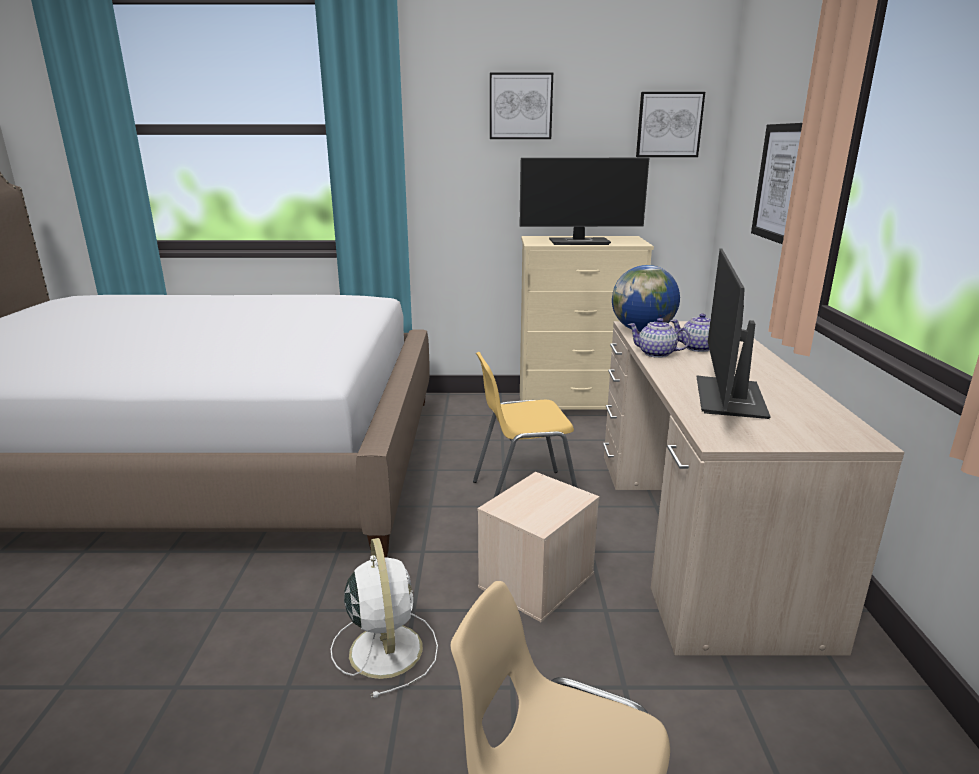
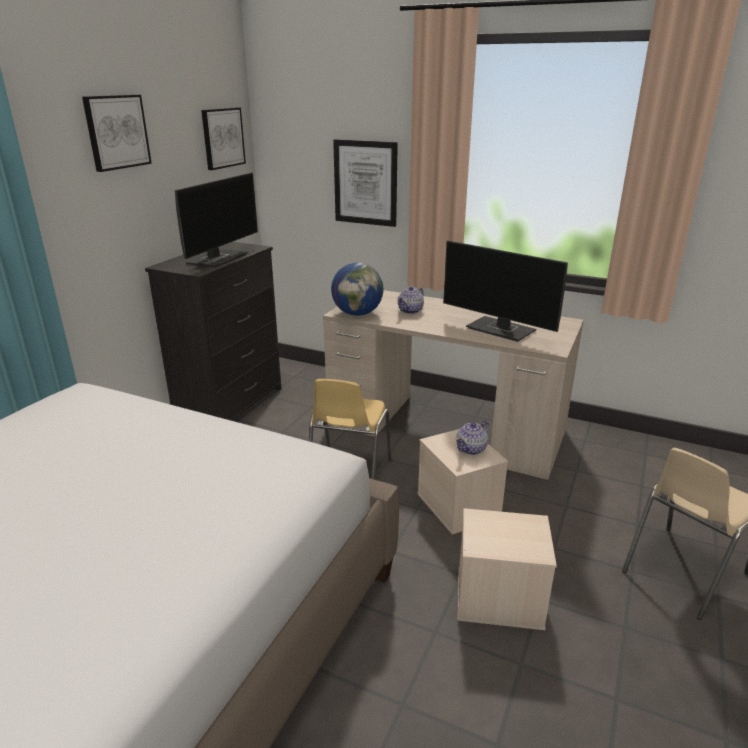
camera: 65 degrees left, 5 degrees up
white fan [331,538,438,698] -> beige storage box [458,508,557,630]
beige dresser [520,236,654,410] -> black dresser [145,242,282,421]
teapot [628,318,691,358] -> teapot moved to [455,421,489,455]

